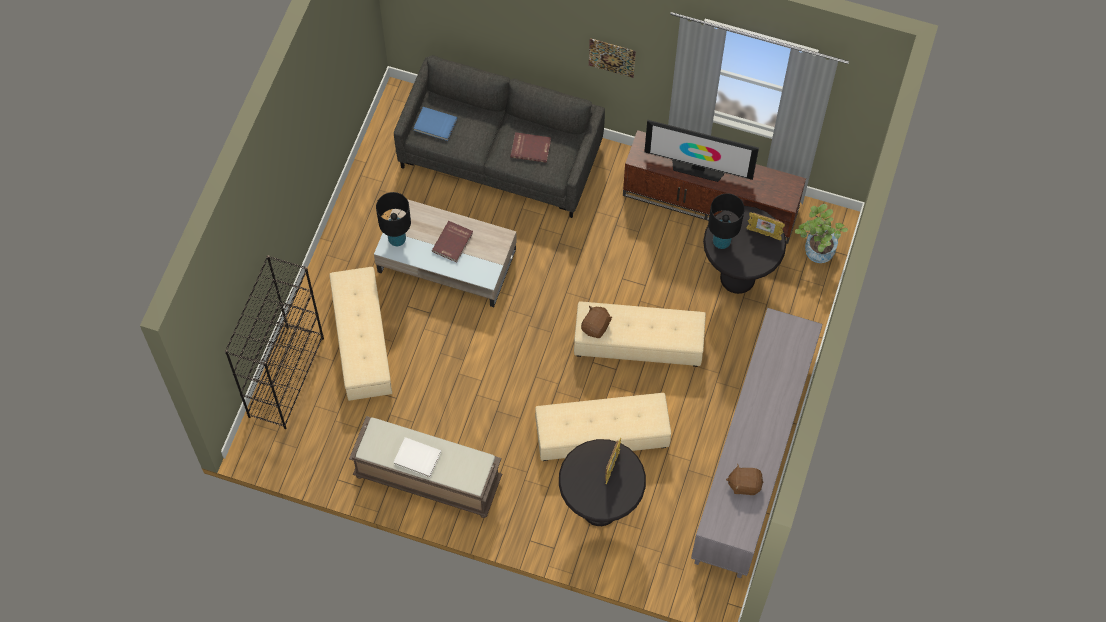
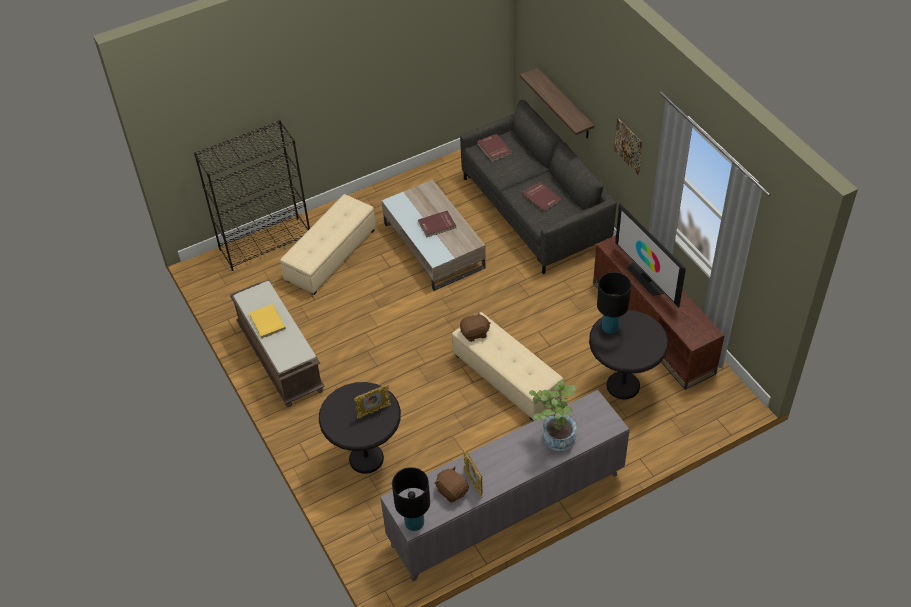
camera: 45 degrees right, 15 degrees down
black table lamp [376,192,411,246] -> black table lamp moved to [392,467,430,531]
white book [393,437,441,477] -> yellow book [249,304,286,339]
blue book [413,107,457,141] -> red book [477,134,512,162]
beige ottoman [535,393,671,461] -> none
picture frame [746,212,785,240] -> picture frame moved to [463,450,483,498]
potted plant [795,204,848,263] -> potted plant moved to [529,381,577,451]
none -> shelf [520,68,594,139]

